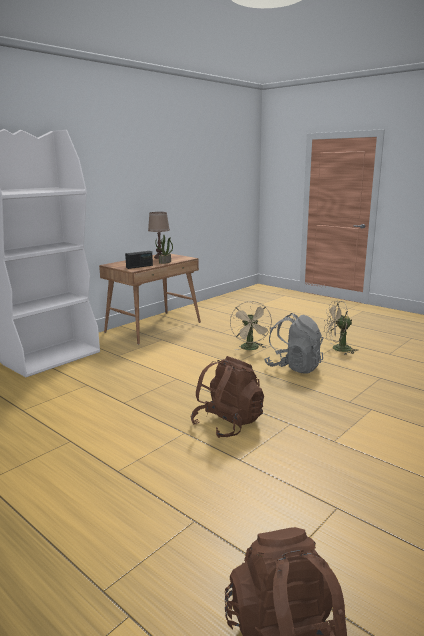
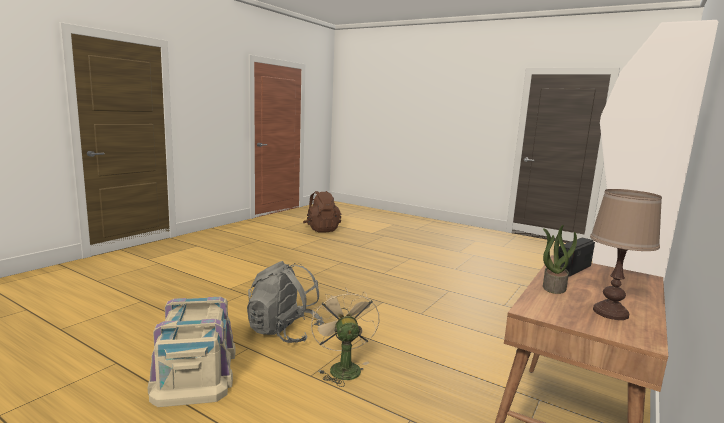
camera: 170 degrees right, 5 degrees down
brown backpack [190,356,264,438] -> none
beige fan [324,301,358,355] -> beige storage box [148,297,235,407]

